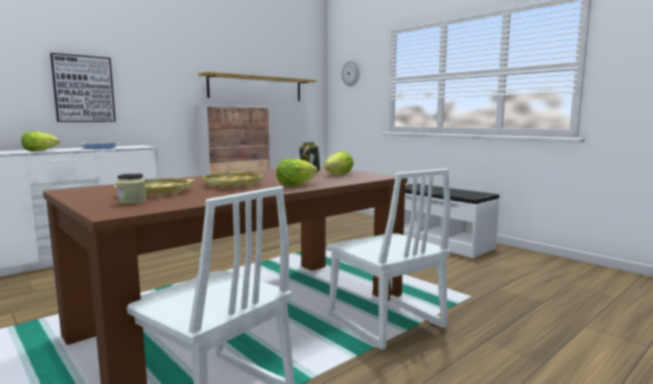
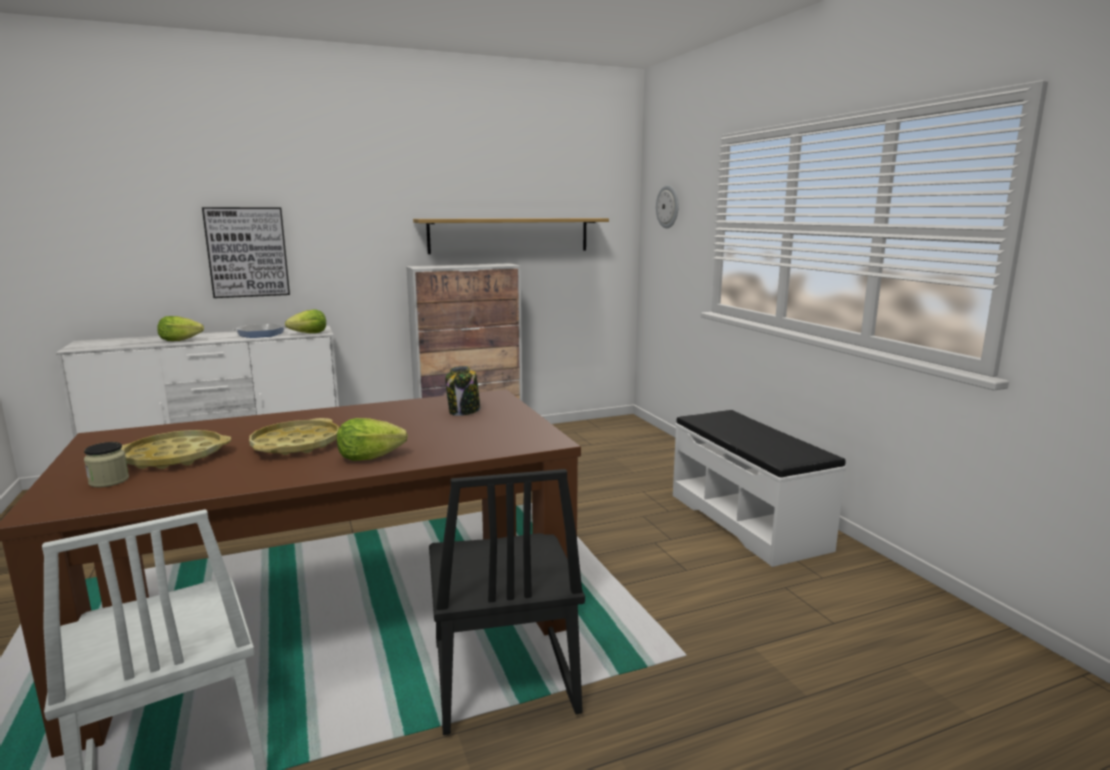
camera: 20 degrees right, 5 degrees up
lettuce [323,151,354,175] -> lettuce moved to [285,310,326,333]
white chair [326,168,451,350] -> black chair [429,469,585,735]

